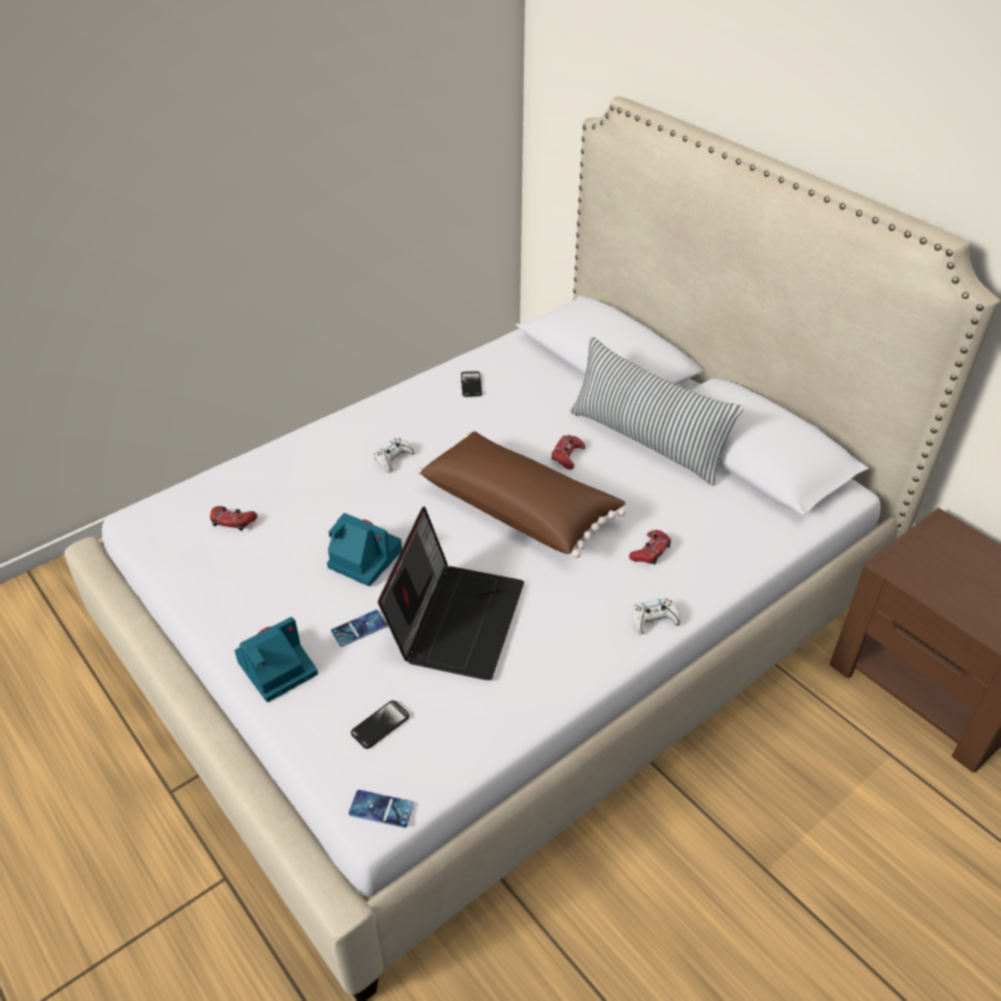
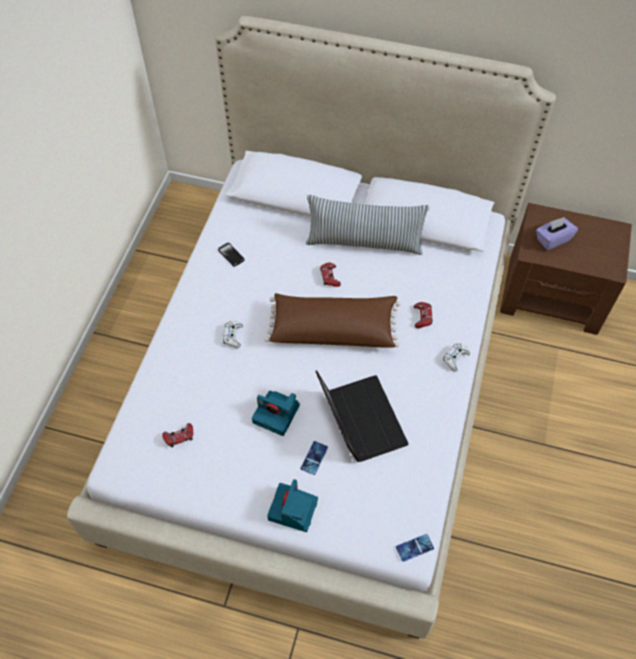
camera: 35 degrees left, 15 degrees up
camera [327,513,402,586] -> camera turned 150 degrees counterclockwise [252,391,300,436]
phone [351,700,409,749] -> none
none -> purple tissue box [536,217,578,250]

